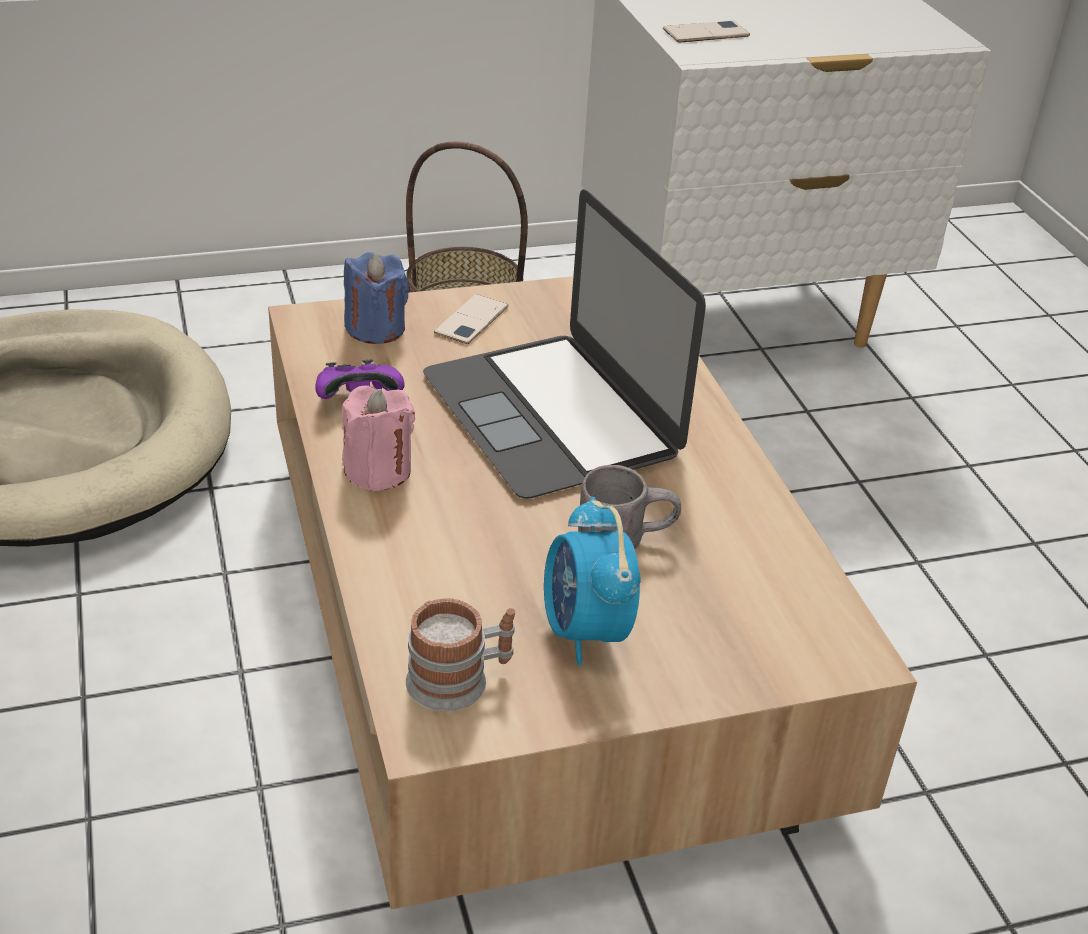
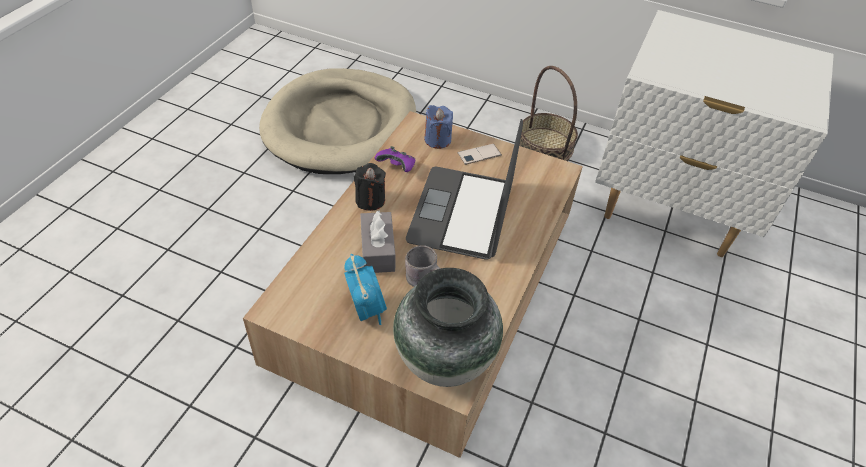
camera: 40 degrees right, 10 degrees up
pink candle [342,386,415,492] -> black candle [354,163,386,211]
mug [406,598,515,711] -> none
alarm clock [544,497,641,666] -> alarm clock turned 135 degrees clockwise [344,254,387,325]
phone [663,20,750,42] -> none
none -> grey tissue box [360,210,395,273]
none -> vase [393,268,503,387]

